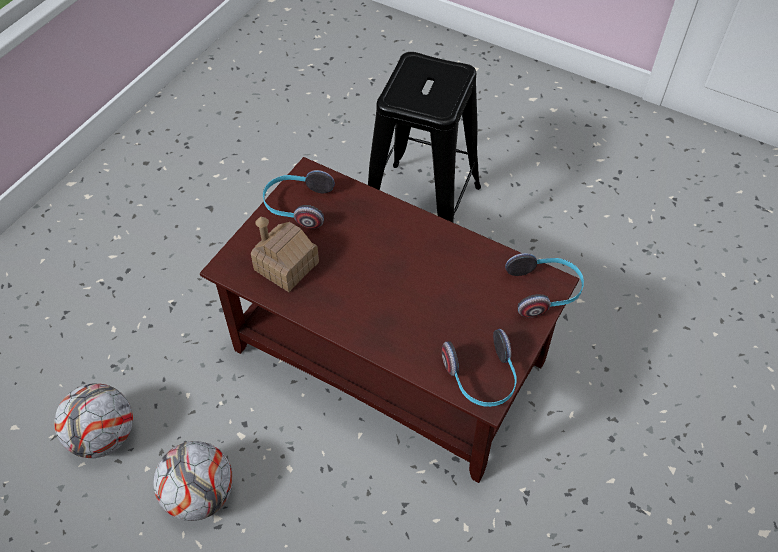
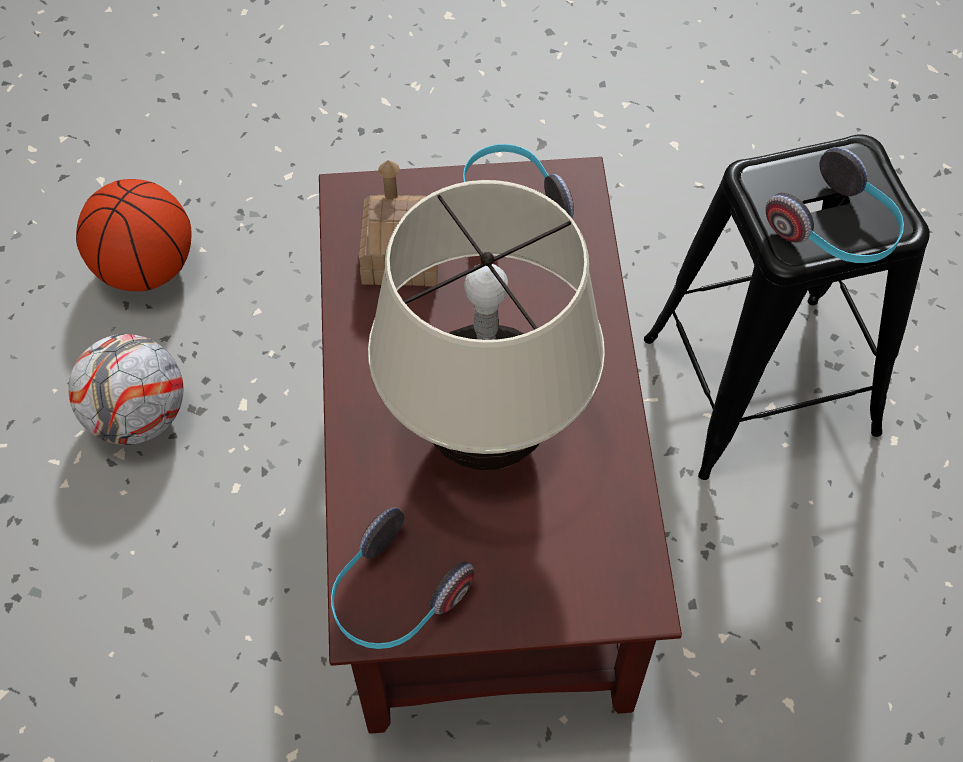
camera: 55 degrees right, 5 degrees up
football [54,383,133,458] -> basketball [76,179,191,291]
headphones [505,253,584,317] -> headphones moved to [766,147,904,263]
none -> beige table lamp [368,180,605,470]

